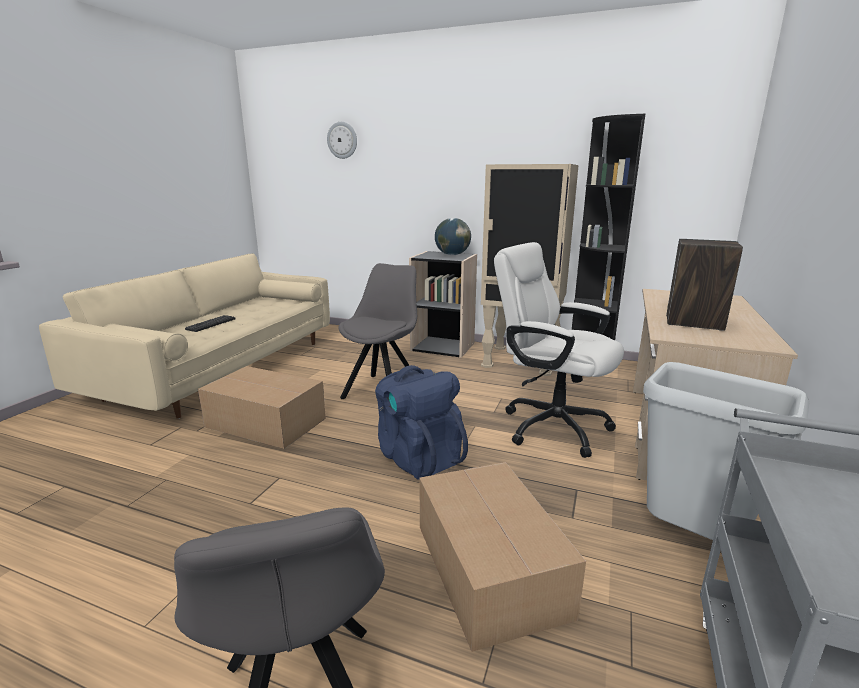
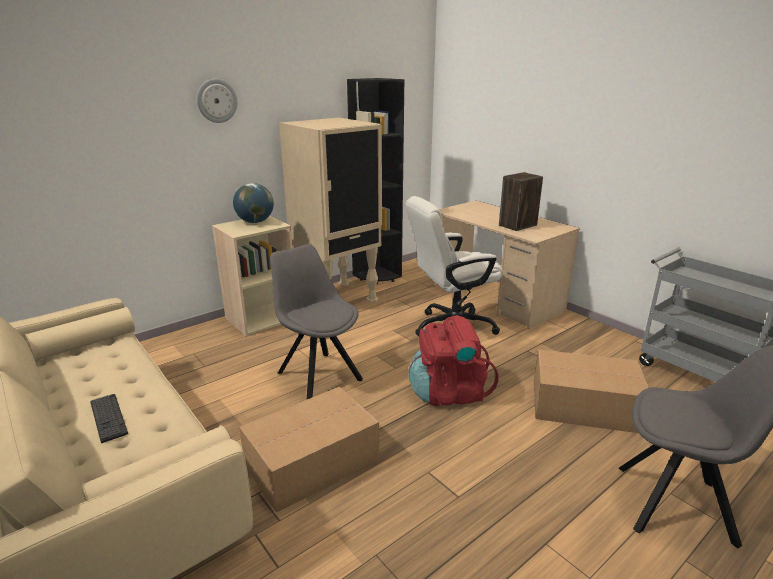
camera: 60 degrees left, 5 degrees up
wall clock [327,122,357,159] -> wall clock moved to [197,79,237,123]
blue backpack [375,365,468,480] -> red backpack [408,315,499,406]
black bookcase [409,251,477,358] -> beige bookcase [212,216,293,336]
grey trash can [643,362,809,540] -> none

